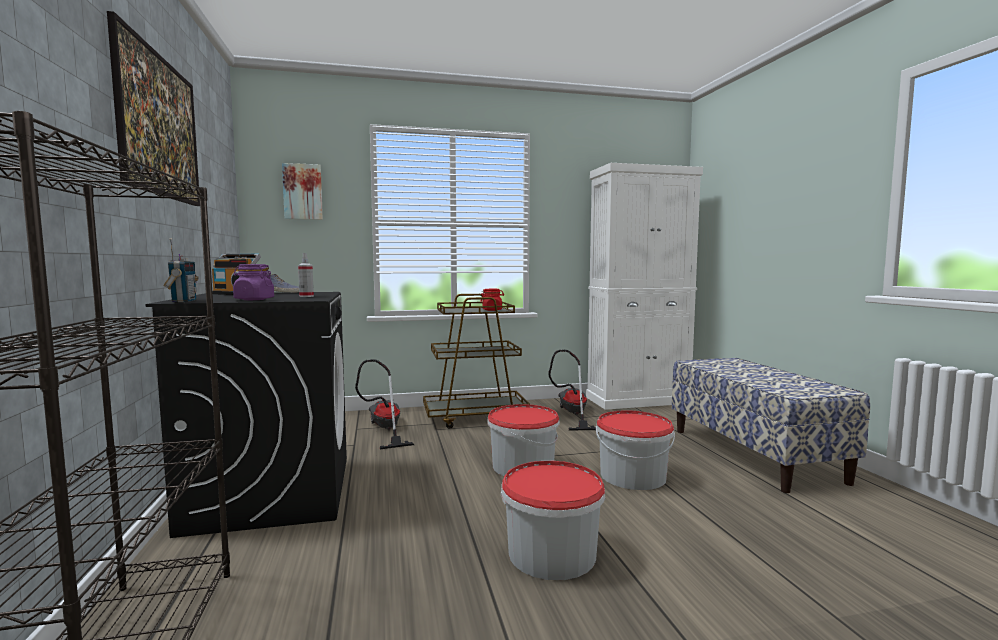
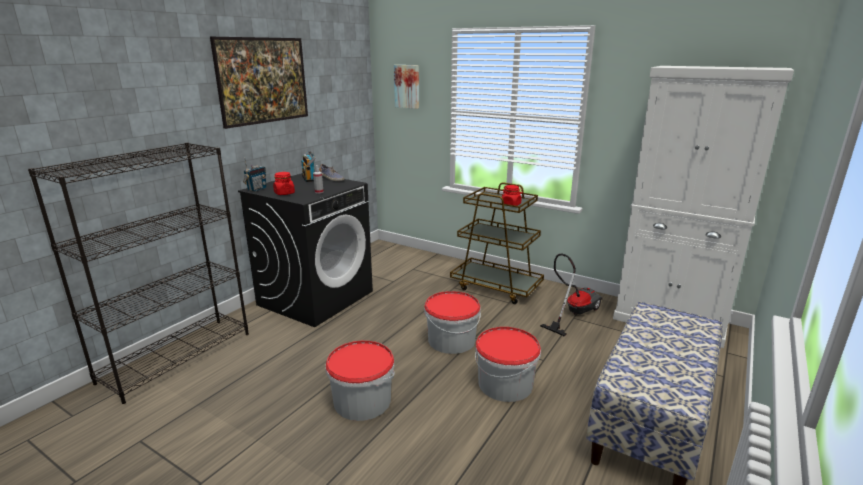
camera: 45 degrees right, 15 degrees up
purple jar [233,264,274,300] -> red jar [273,172,295,195]
vacuum cleaner [355,359,414,449] -> none

